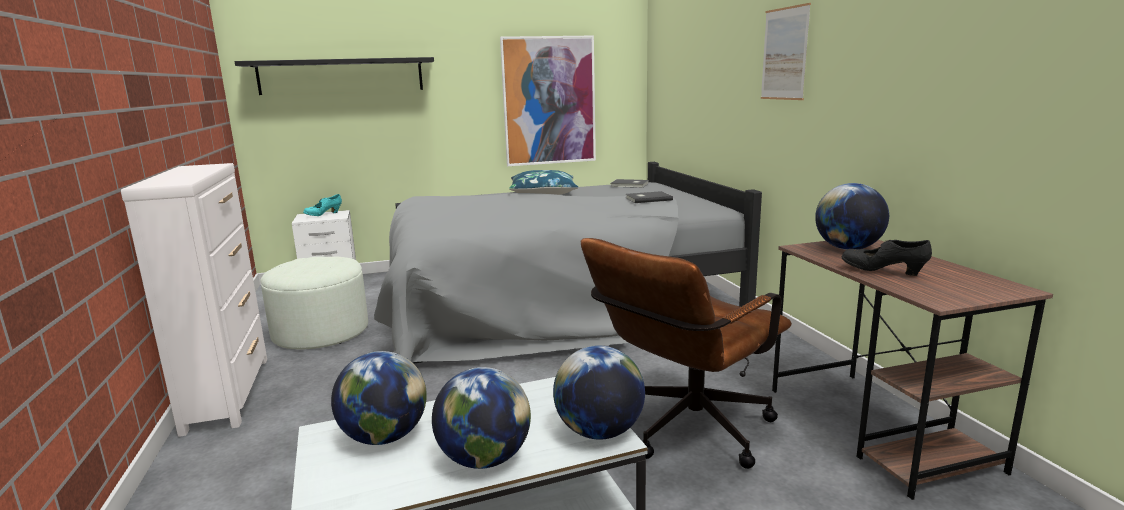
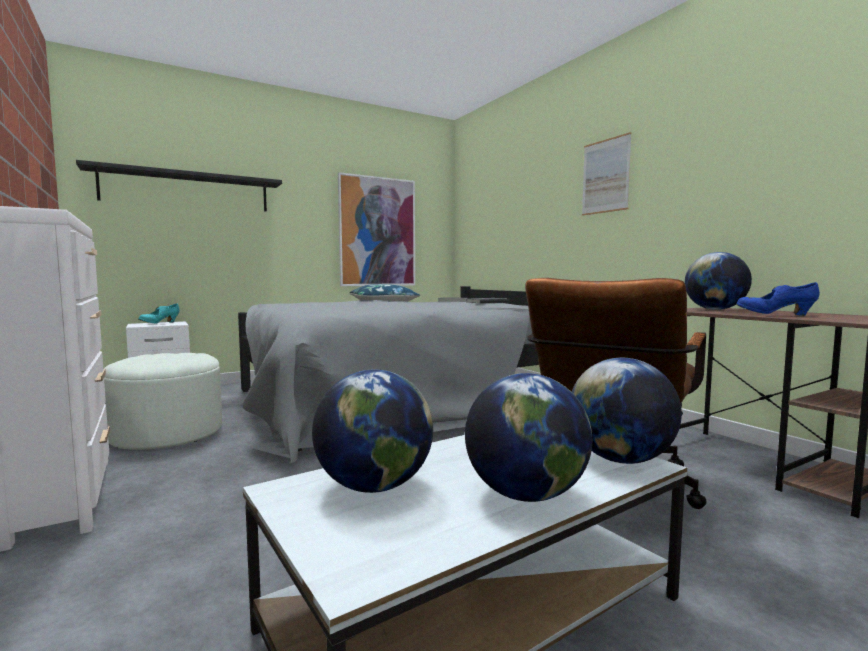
camera: 15 degrees left, 10 degrees down
black shoe [842,240,932,276] -> blue shoe [737,282,820,316]

